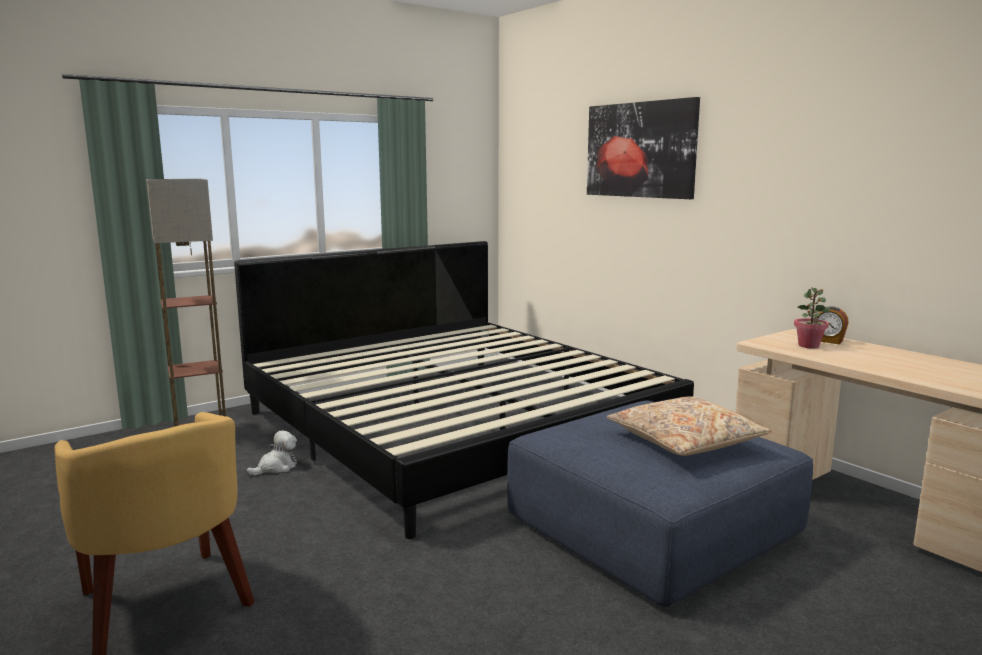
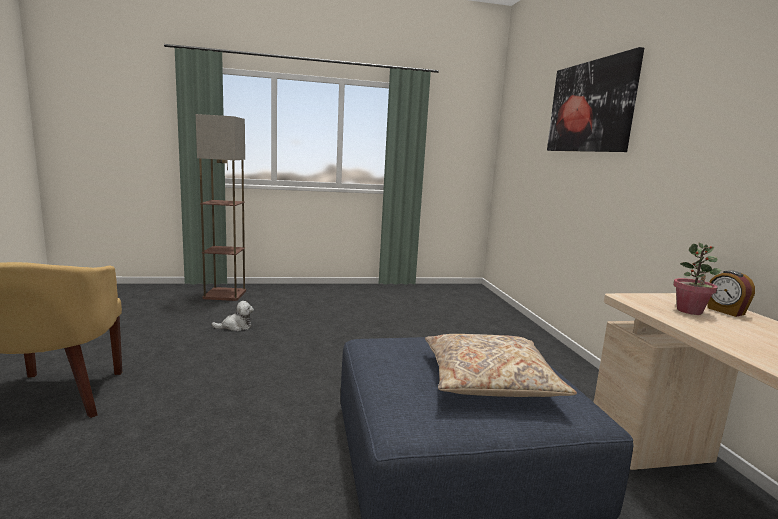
camera: 25 degrees right, 0 degrees up
bed [234,241,694,539] -> none

